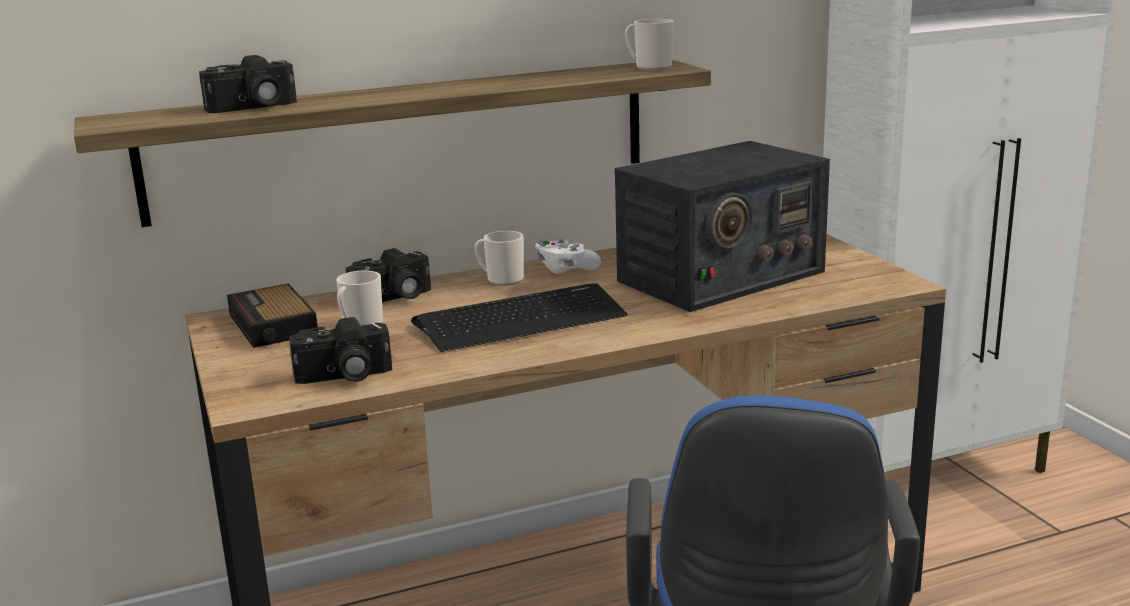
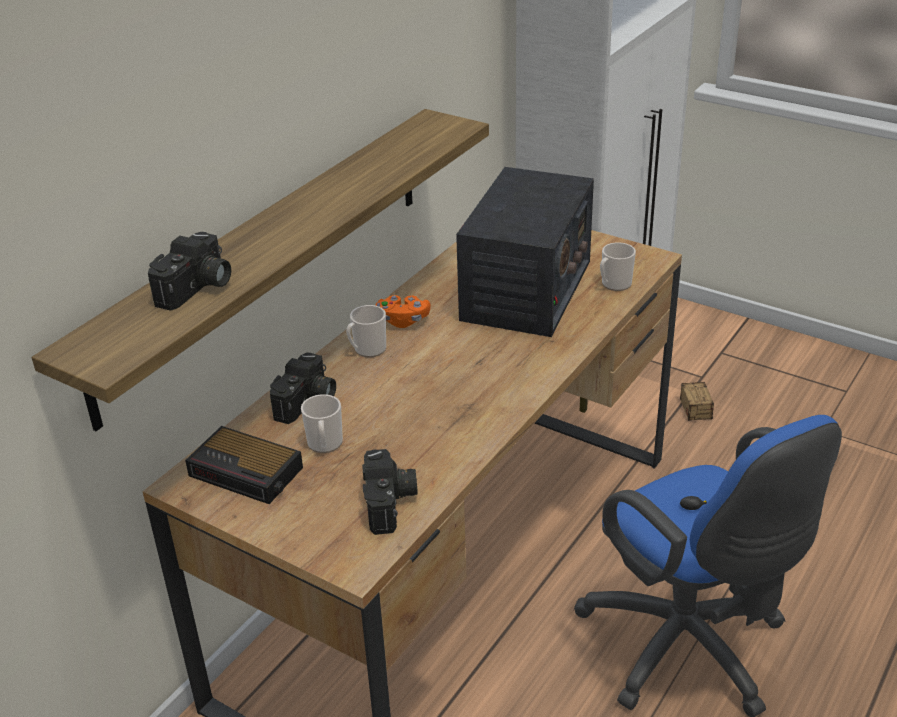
camera: 35 degrees left, 15 degrees up
camera [289,317,392,384] -> camera turned 45 degrees counterclockwise [362,449,418,535]
keyboard [411,283,628,352] -> none
white game controller [535,239,601,274] -> orange game controller [375,295,431,328]
mug [625,19,674,70] -> mug moved to [600,242,636,291]
none -> storage box [680,382,732,421]

